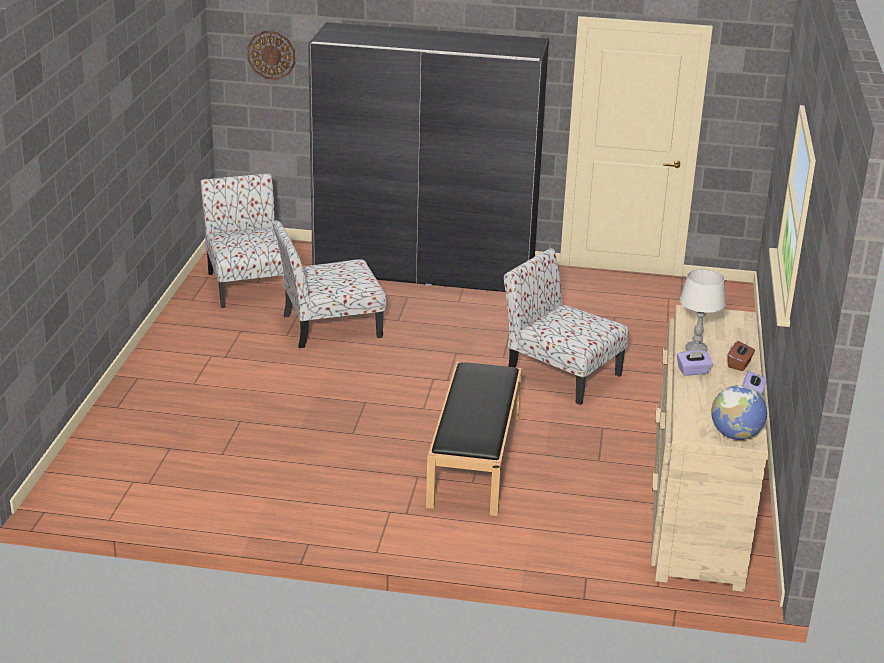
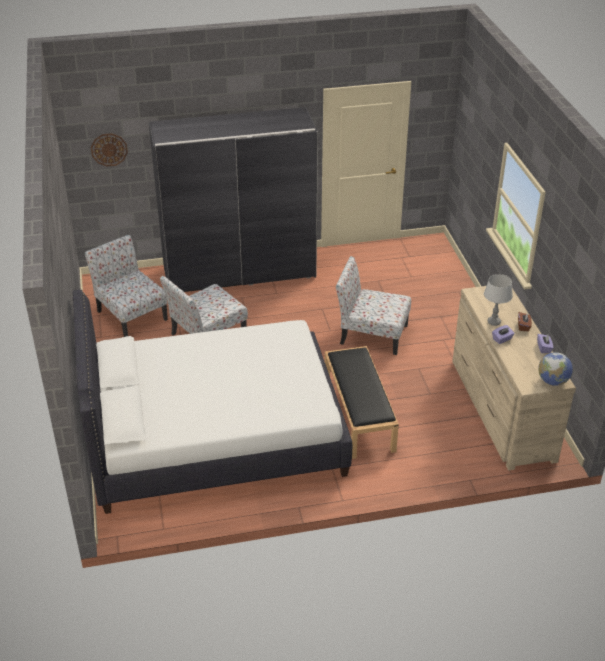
camera: 20 degrees left, 10 degrees up
none -> white bed [73,290,352,514]

